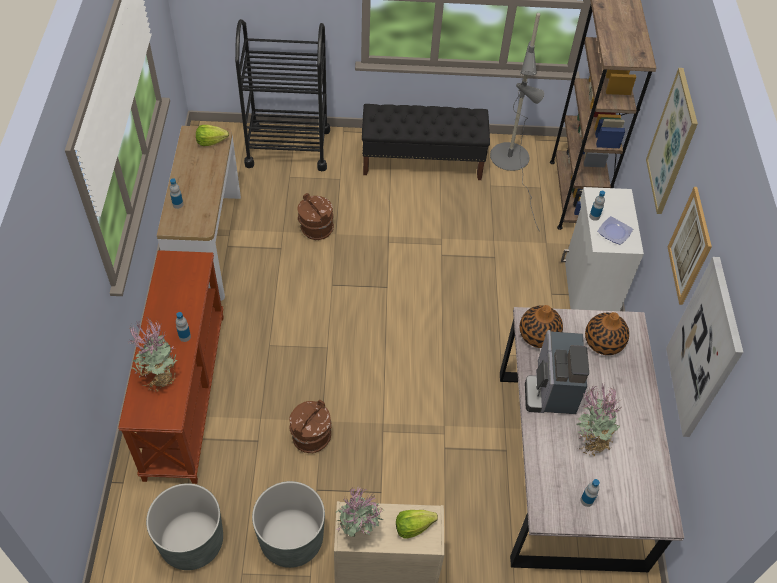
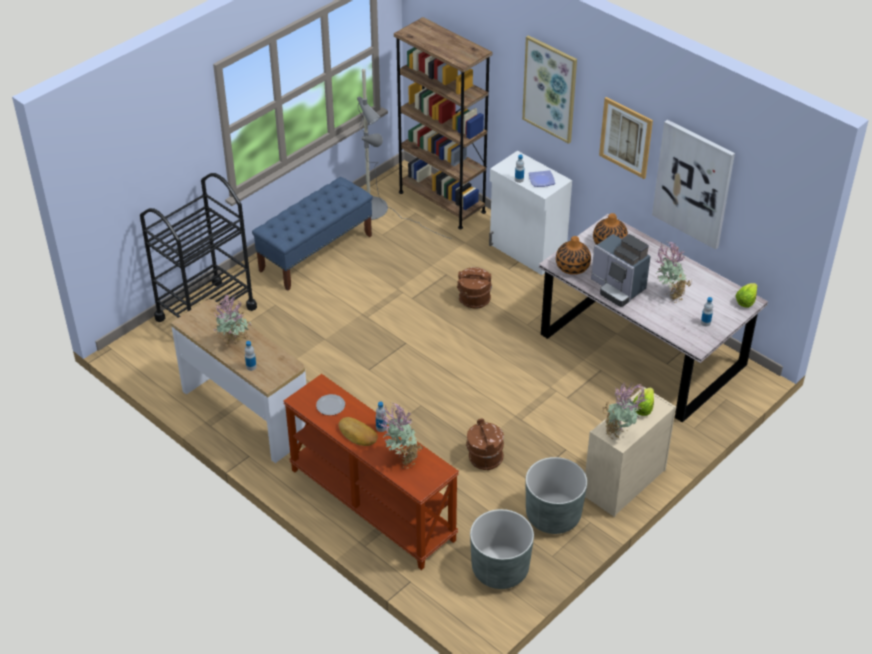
camera: 45 degrees left, 10 degrees down
lettuce [196,125,229,146] -> lettuce moved to [736,283,757,308]
brown bucket [297,193,334,240] -> brown bucket moved to [457,267,492,309]
black bench [362,104,490,180] -> blue bench [252,177,373,291]
none -> potted plant [213,294,252,346]
none -> plate [316,394,345,415]
none -> bread [338,417,378,446]

